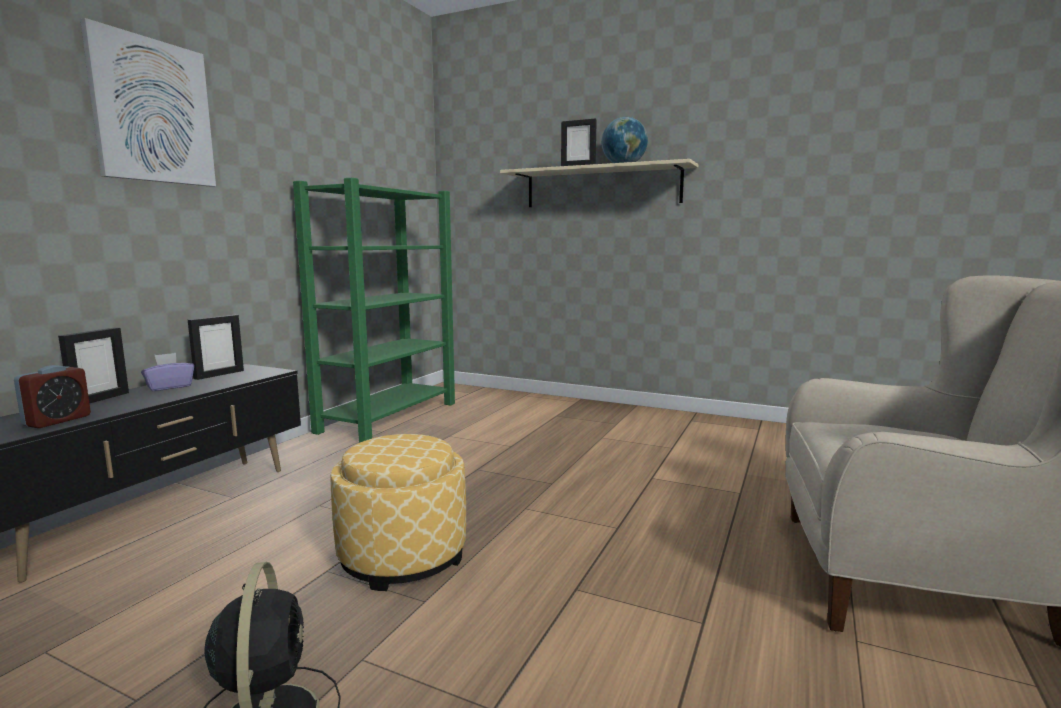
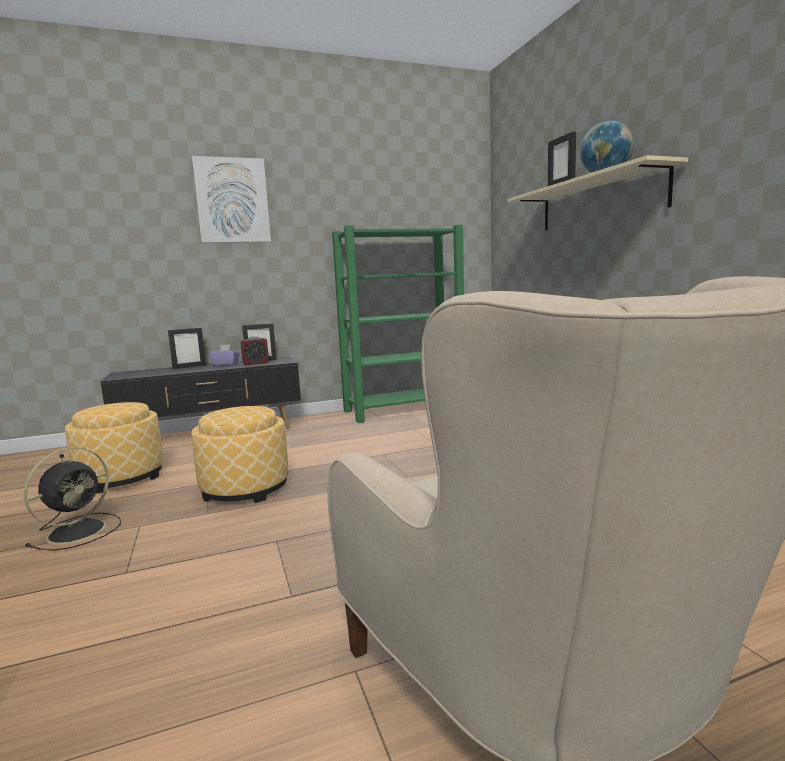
camera: 45 degrees right, 0 degrees up
alarm clock [14,365,91,428] -> alarm clock moved to [240,336,269,365]
none -> ottoman [65,402,163,493]

